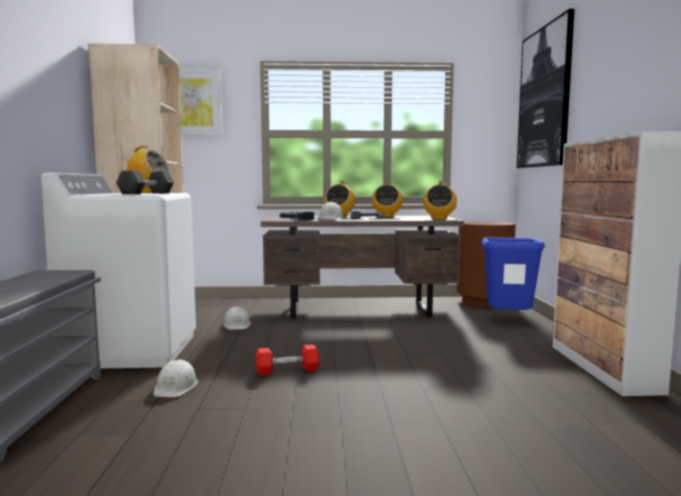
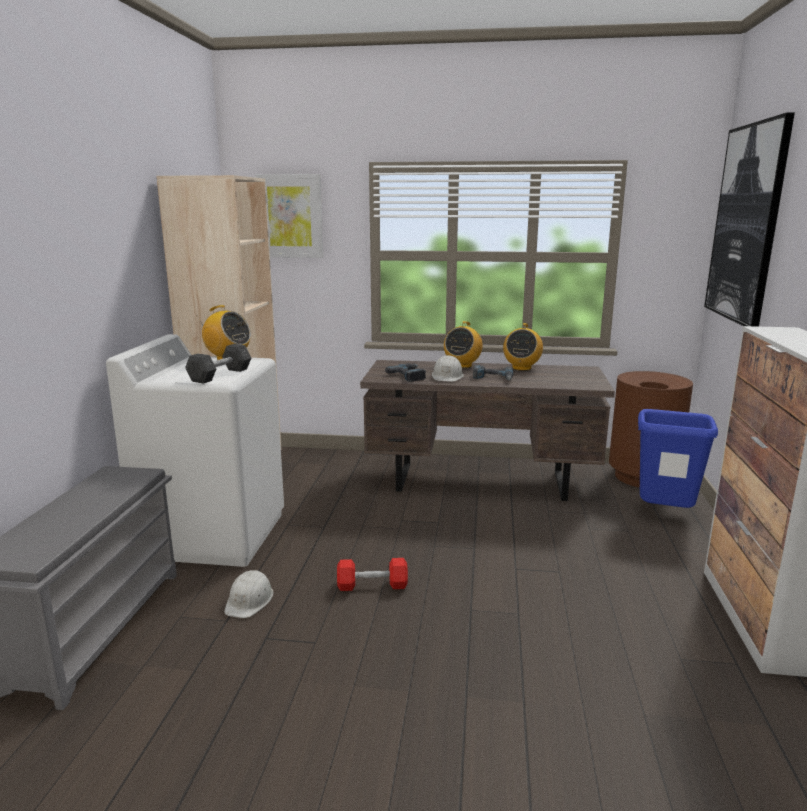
camera: 10 degrees right, 10 degrees up
white hard hat [223,307,251,330] -> none
radio [423,181,457,219] -> none

